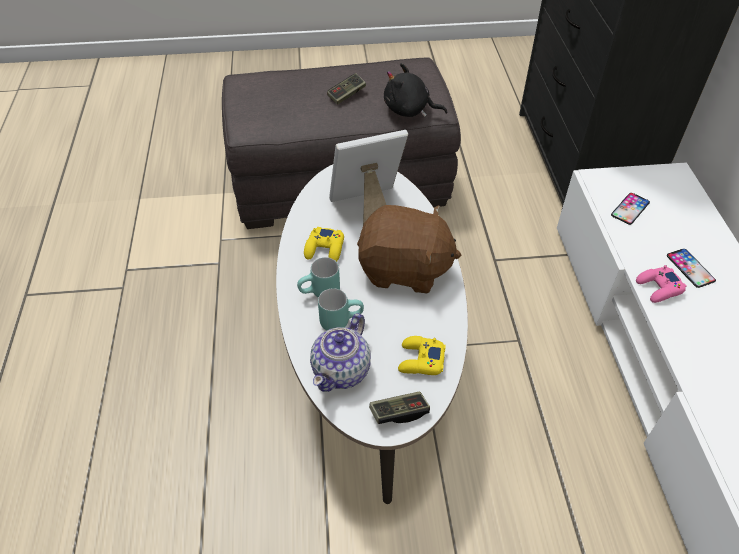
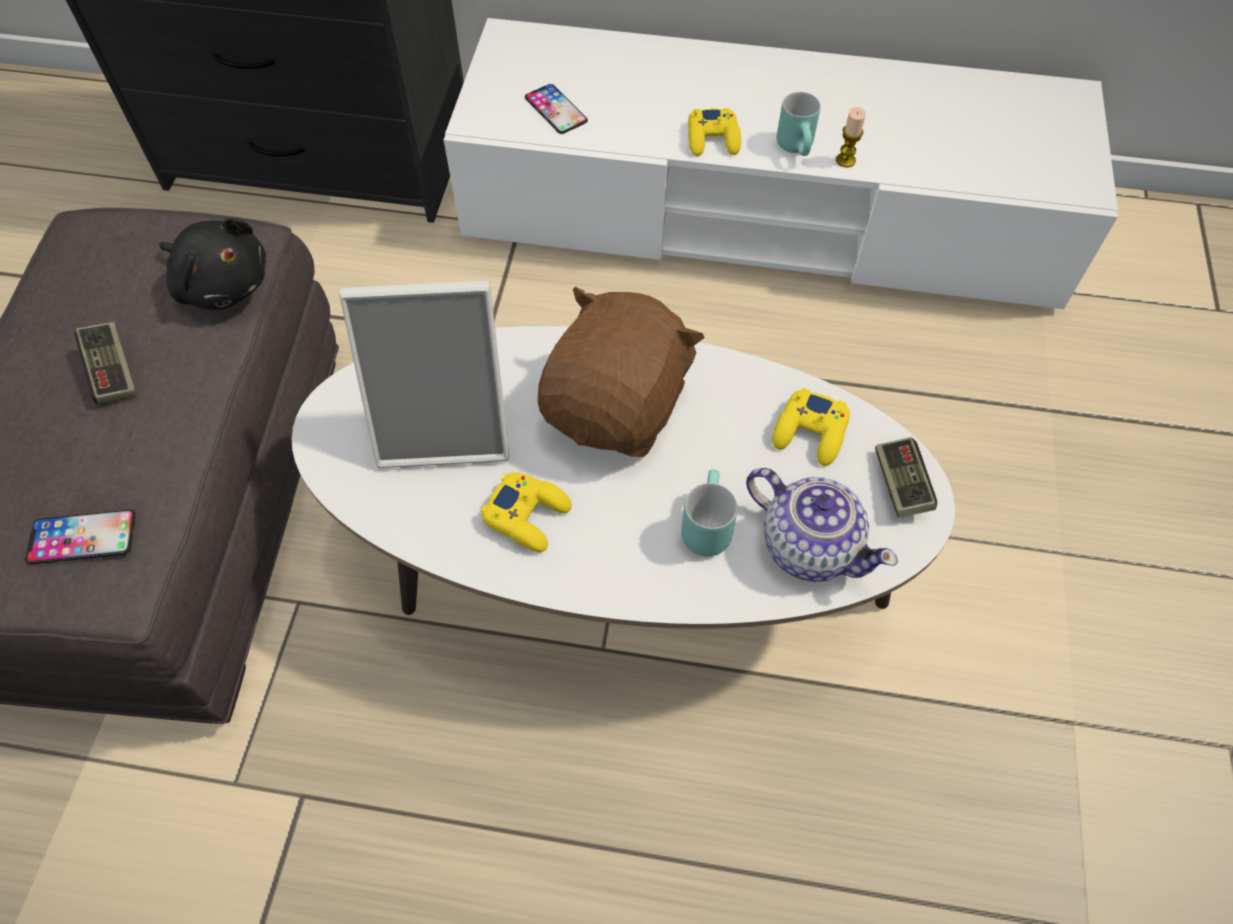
camera: 75 degrees left, 10 degrees up
turquoise mug [297,257,340,297] -> turquoise mug moved to [777,92,820,156]
picture frame [329,130,408,225] -> picture frame turned 90 degrees counterclockwise [339,281,509,468]
black plush toy [384,63,447,117] -> black plush toy turned 90 degrees counterclockwise [159,218,266,310]
pink game controller [636,265,687,303] -> yellow game controller [688,108,741,156]
phone [667,249,716,288] -> phone moved to [25,510,136,564]
none -> candle [836,107,866,167]

